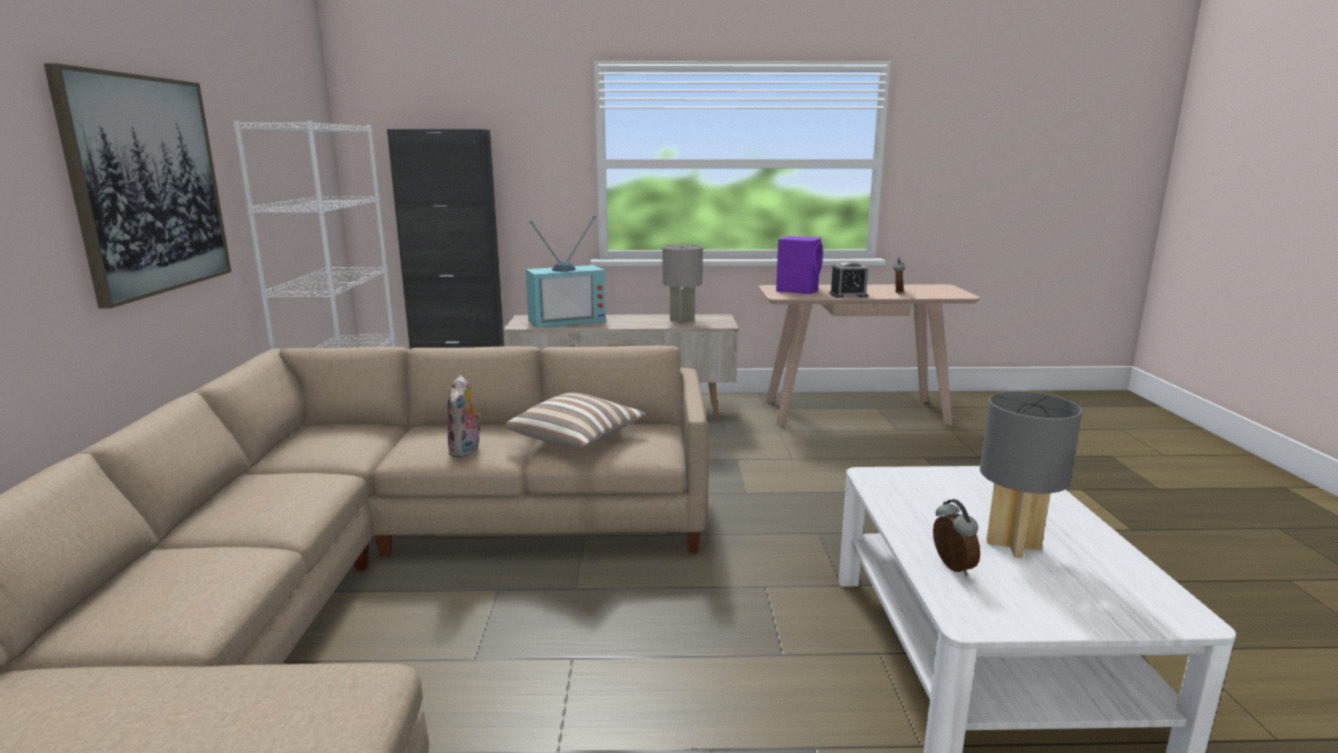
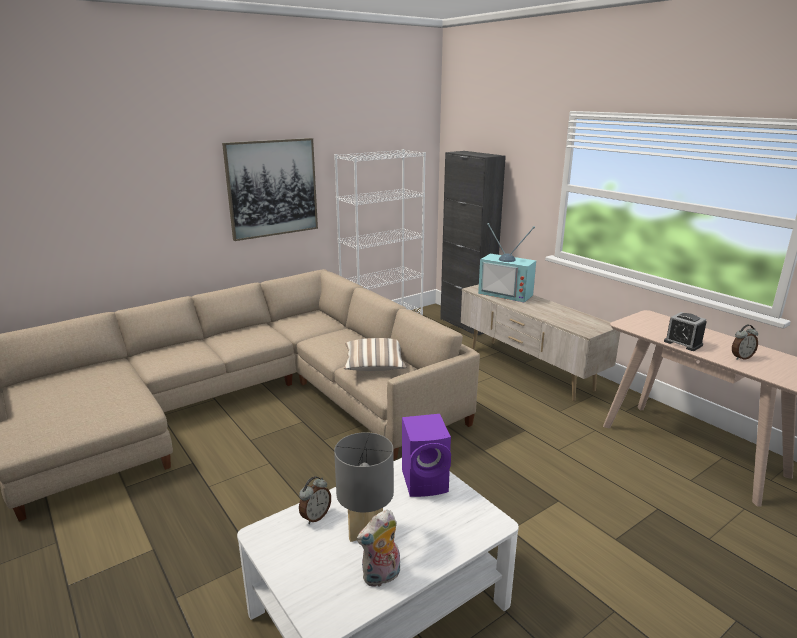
camera: 55 degrees right, 5 degrees up
plush toy [448,375,482,458] -> plush toy moved to [357,509,400,588]
grey table lamp [663,244,703,324] -> none
purple speaker [776,236,823,294] -> purple speaker moved to [402,414,451,497]

